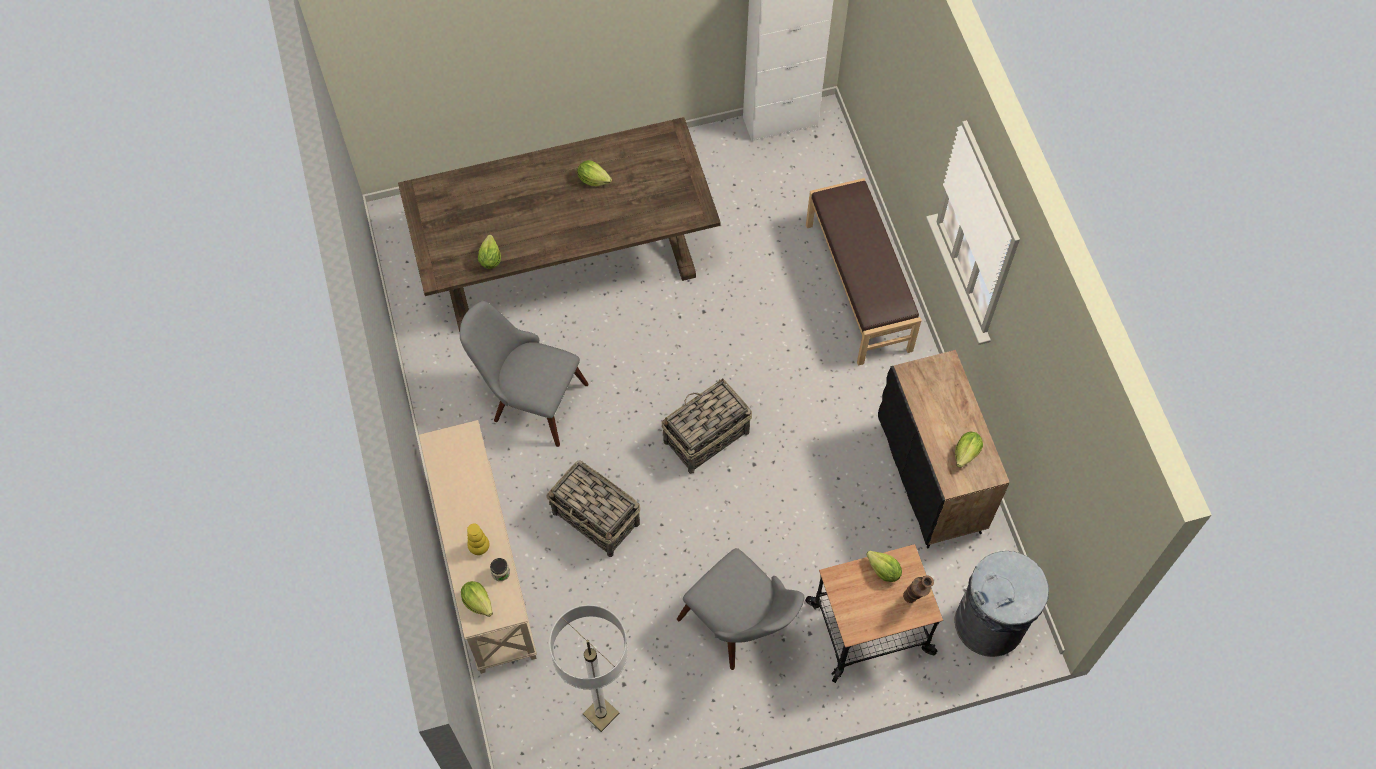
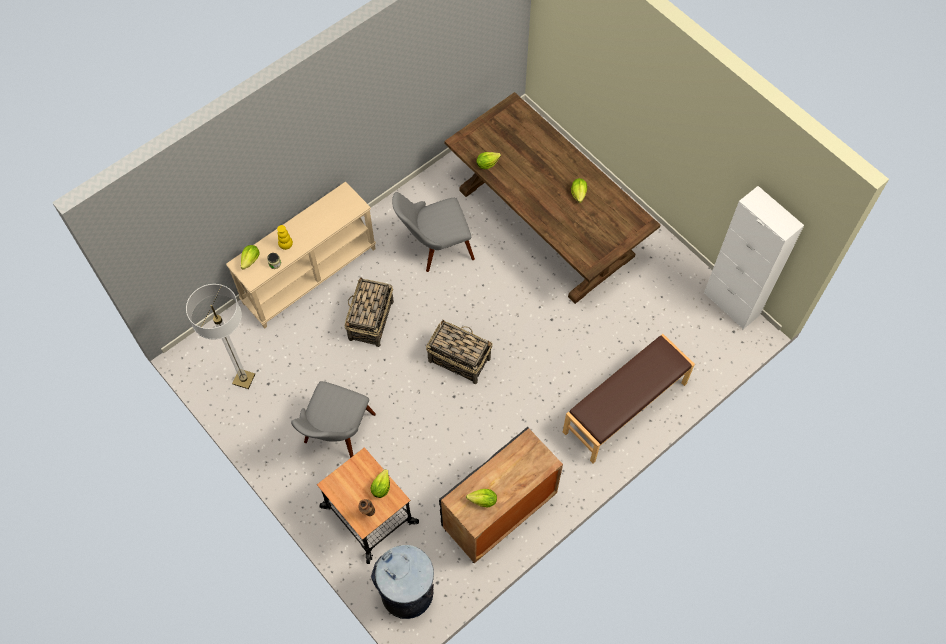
camera: 65 degrees right, 0 degrees up
grey chair [460,301,589,447] -> grey chair turned 105 degrees counterclockwise [392,192,475,272]

